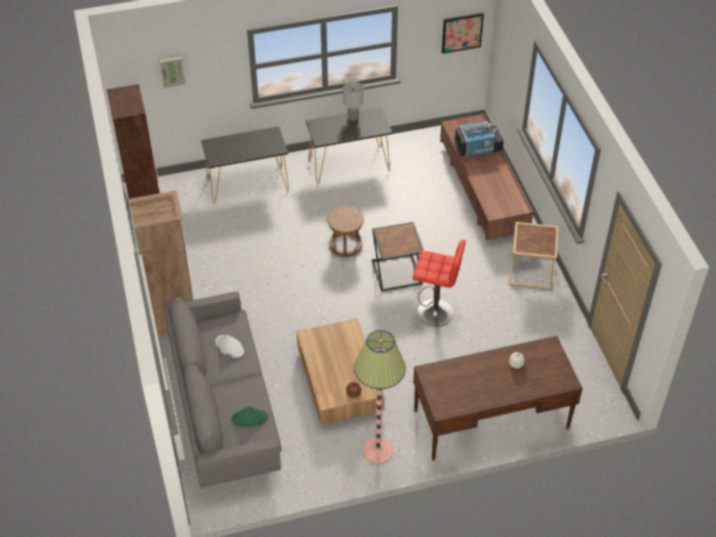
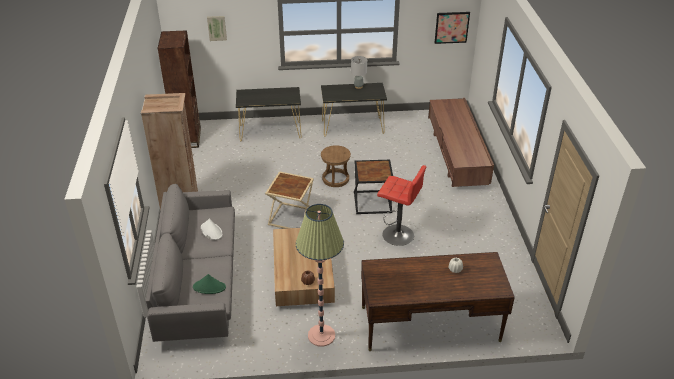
camera: 10 degrees right, 10 degrees down
television [455,120,504,158] -> none
beige side table [509,222,558,289] -> beige side table moved to [265,171,314,229]

